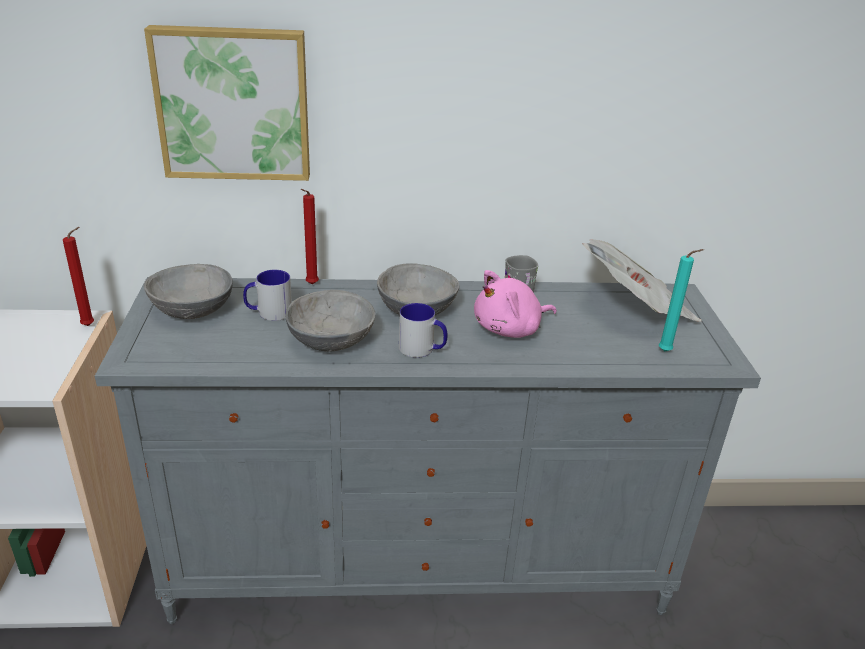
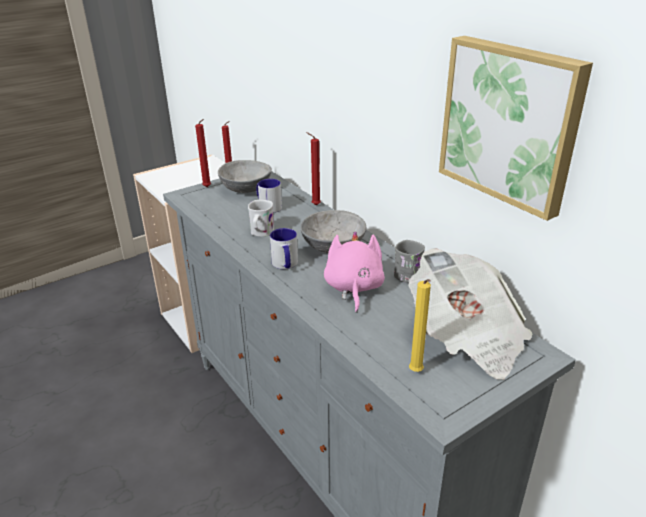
camera: 60 degrees right, 0 degrees up
picture [144,25,310,181] -> picture moved to [439,36,593,221]
grey bowl [286,290,376,352] -> white mug [248,200,274,237]
pink plush toy [474,270,557,338] -> pink plush toy turned 60 degrees clockwise [324,231,385,313]
turquoise candle [659,249,704,352] -> yellow candle [409,279,431,372]
none -> red candle [195,119,211,187]

